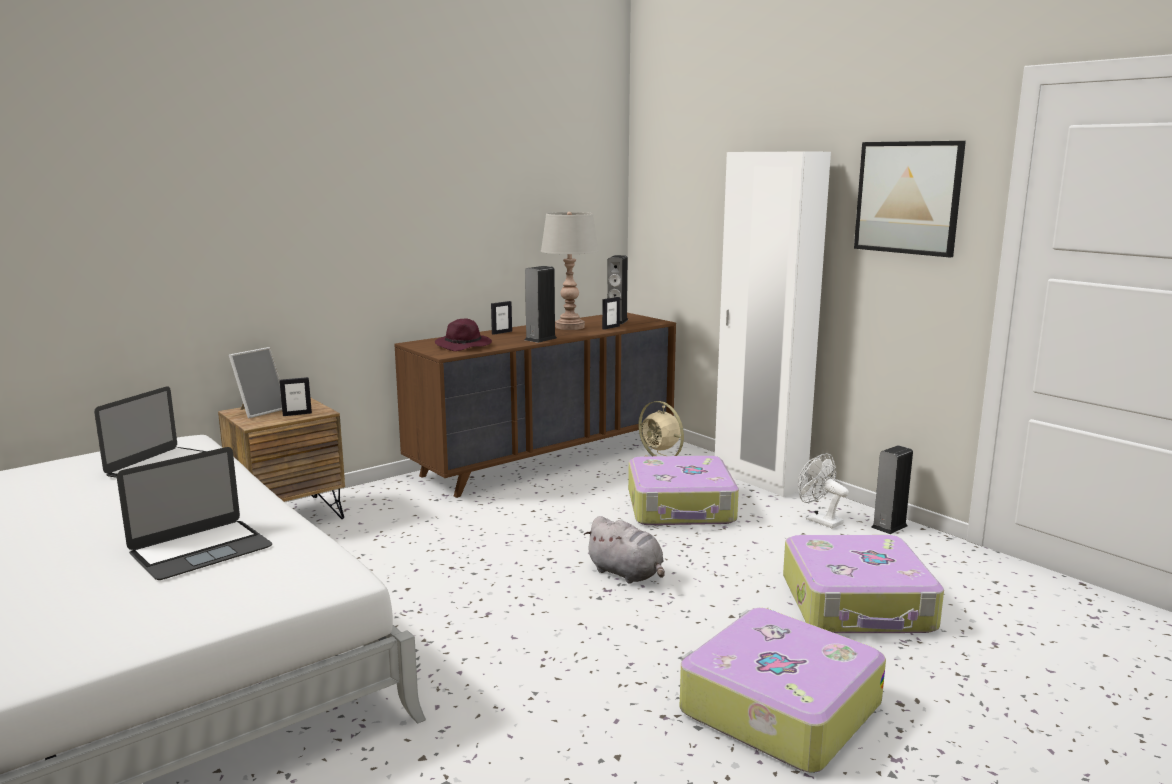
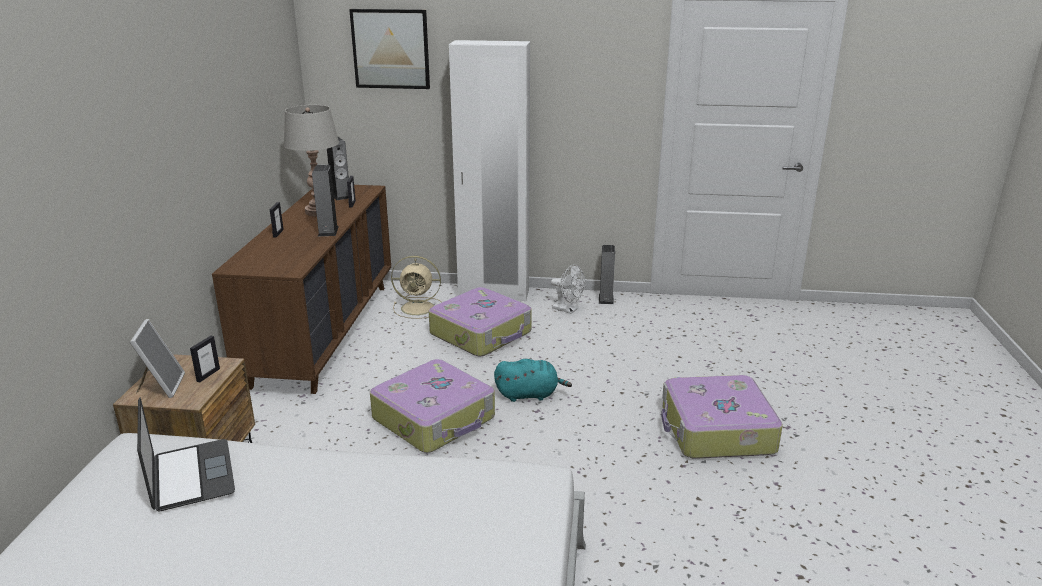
camera: 45 degrees left, 10 degrees up
laptop [117,447,272,580] -> none
purple hat [435,319,492,351] -> none
grey plush toy [584,516,665,584] -> turquoise plush toy [494,359,572,402]
suitcase [783,535,944,633] -> suitcase moved to [370,359,495,453]
white fan [798,453,849,528] -> white fan turned 150 degrees counterclockwise [551,264,586,314]
picture [854,141,966,257] -> picture moved to [349,9,430,89]

